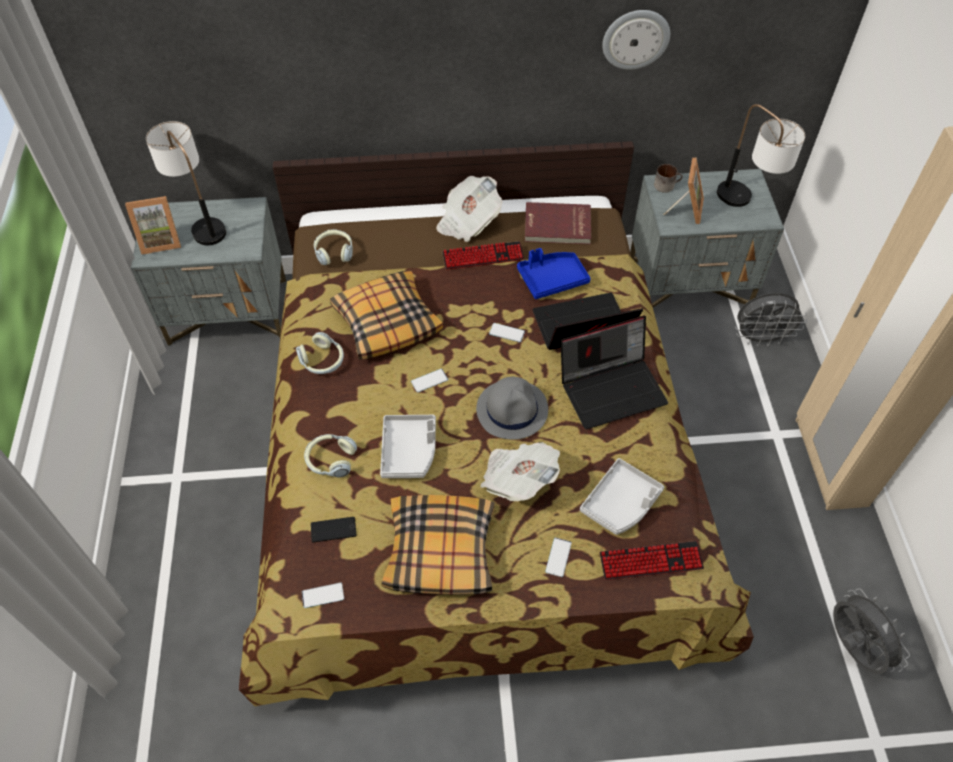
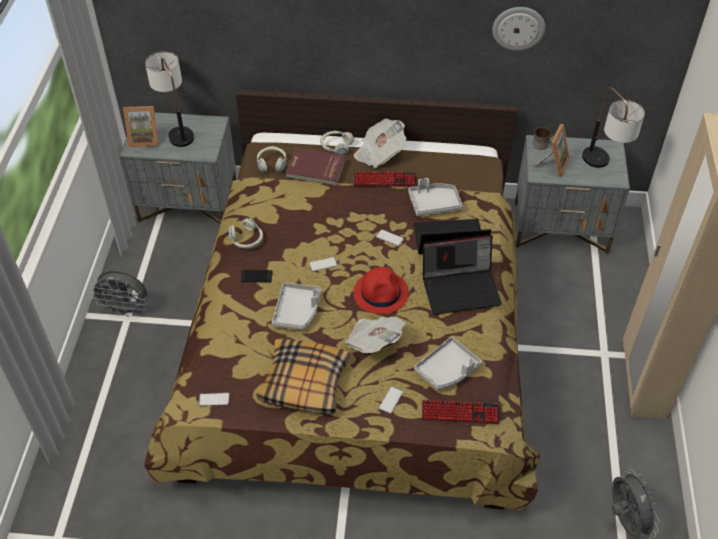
camera: 10 degrees right, 5 degrees down
headphones [304,434,357,478] -> headphones moved to [320,131,354,155]
phone [311,517,356,543] -> phone moved to [241,270,273,282]
pillow [330,270,443,359] -> none
grey hat [476,377,548,440] -> red hat [353,267,409,314]
blue tray [517,248,591,299] -> grey tray [408,178,463,216]
red book [525,202,591,244] -> red book moved to [286,147,346,186]
grey fan [735,293,807,347] -> grey fan moved to [89,271,148,317]

